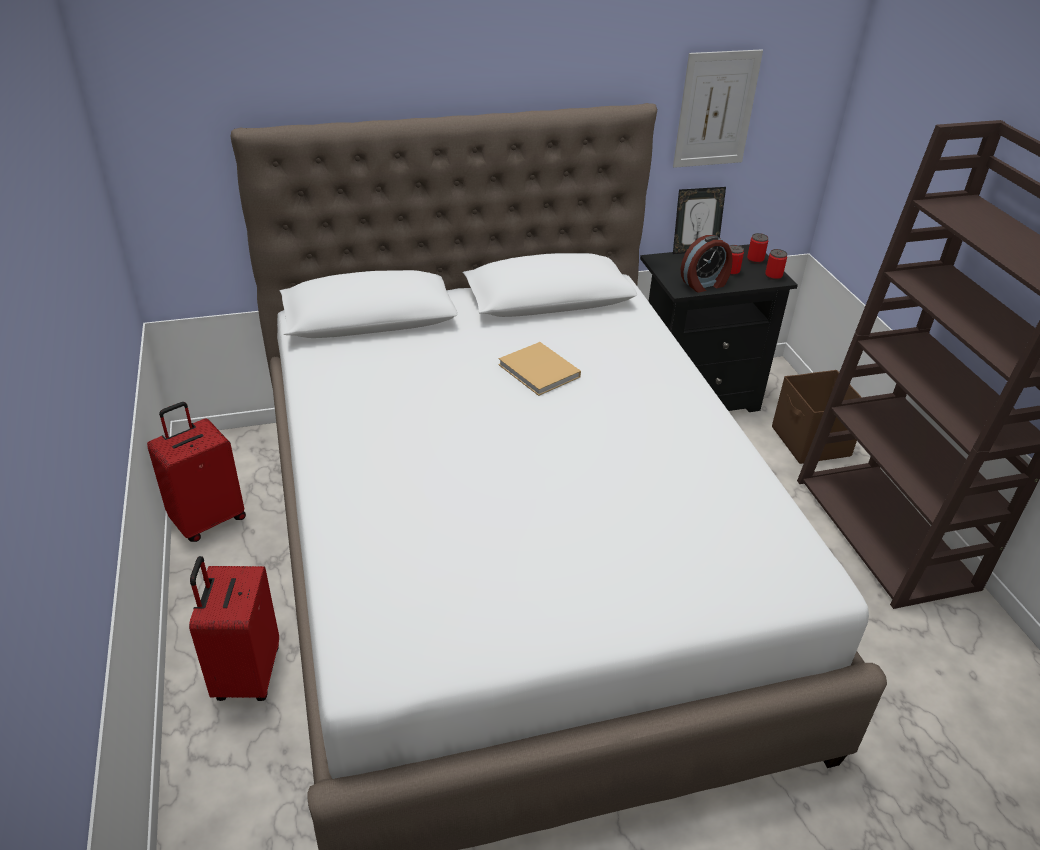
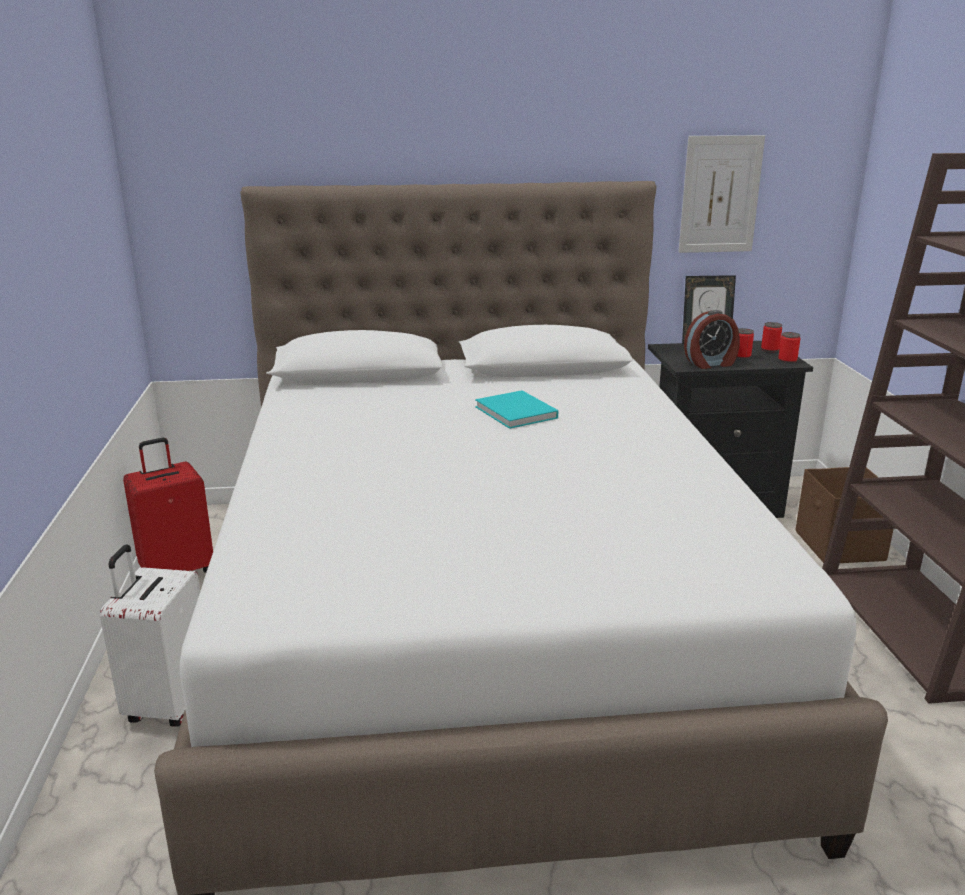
camera: 10 degrees right, 15 degrees down
red suitcase [189,556,279,701] -> white suitcase [100,544,200,727]
beige book [498,342,581,396] -> turquoise book [475,390,559,429]

